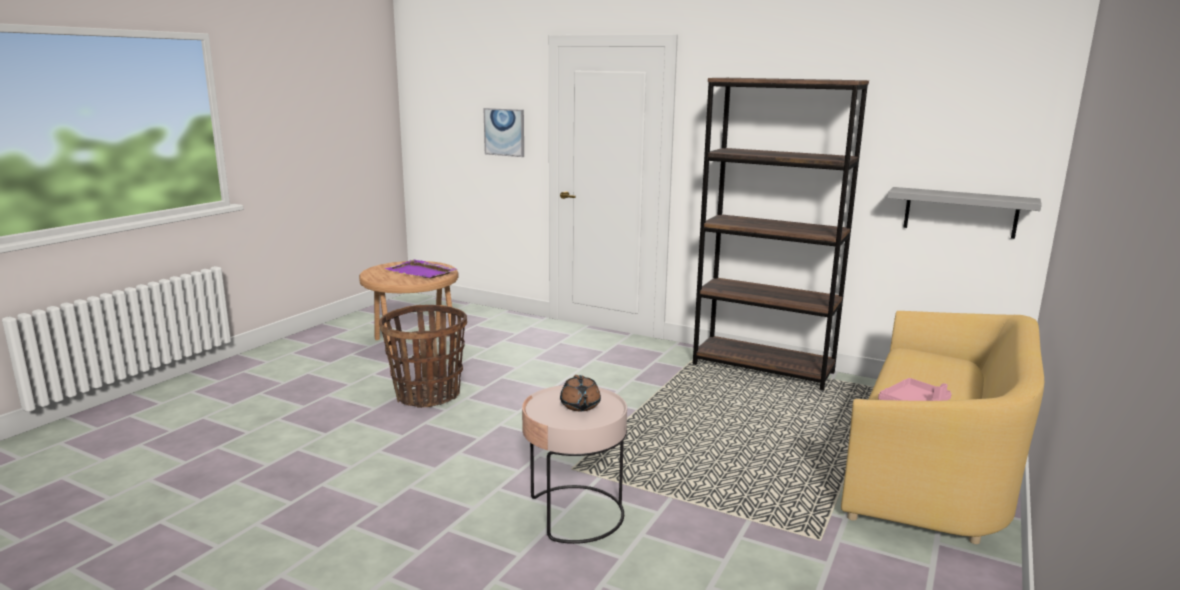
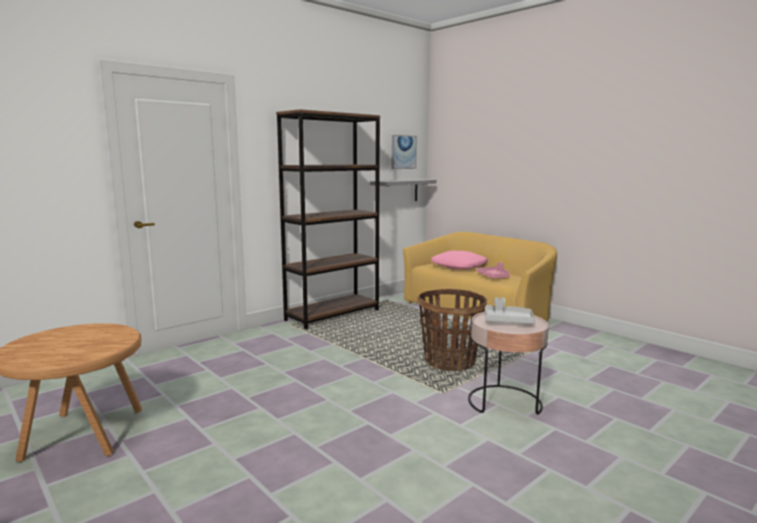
camera: 70 degrees left, 5 degrees down
basket [379,305,467,408] -> basket moved to [418,289,487,371]
purple tray [385,260,457,278] -> none
picture [483,108,524,157] -> picture moved to [391,135,417,169]
brown teapot [560,375,601,411] -> grey tray [485,297,535,324]
none -> pink pillow [431,251,488,270]

